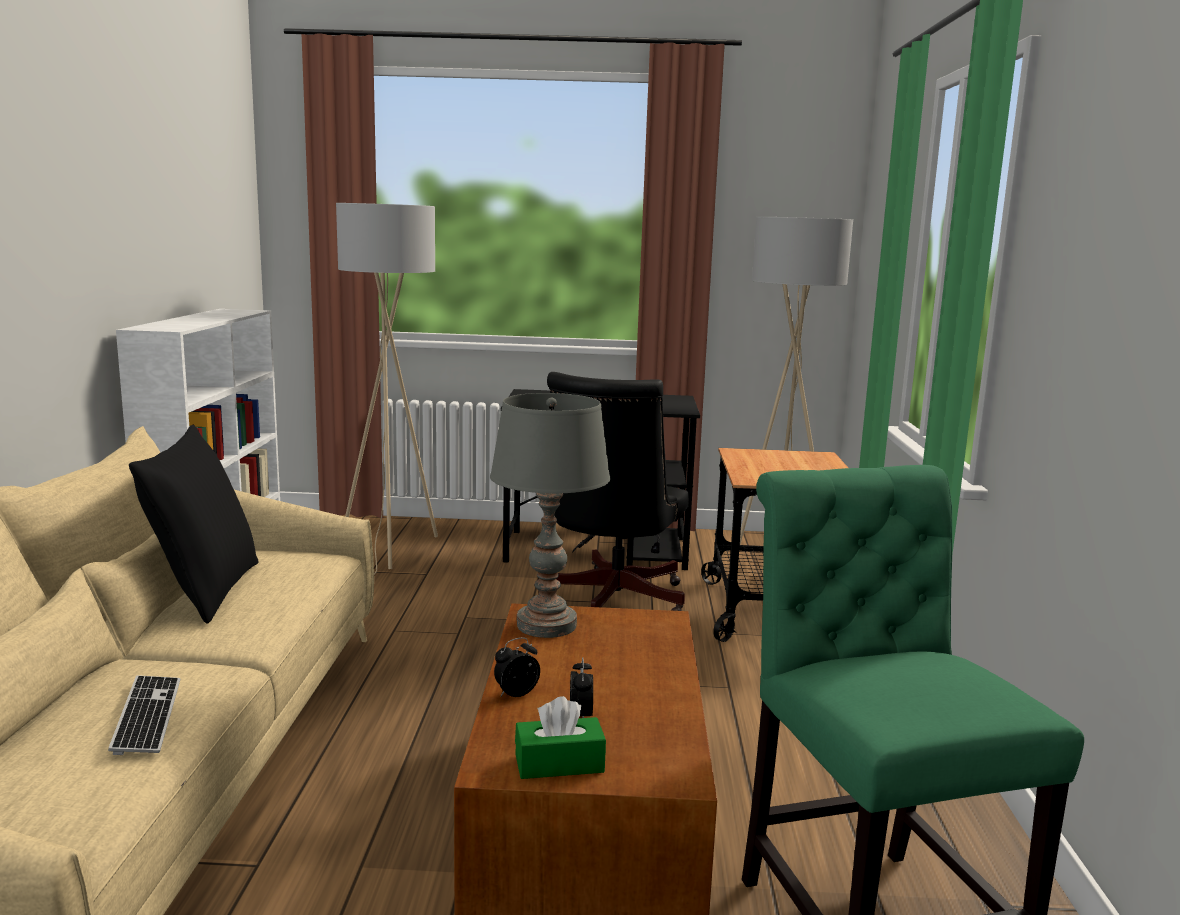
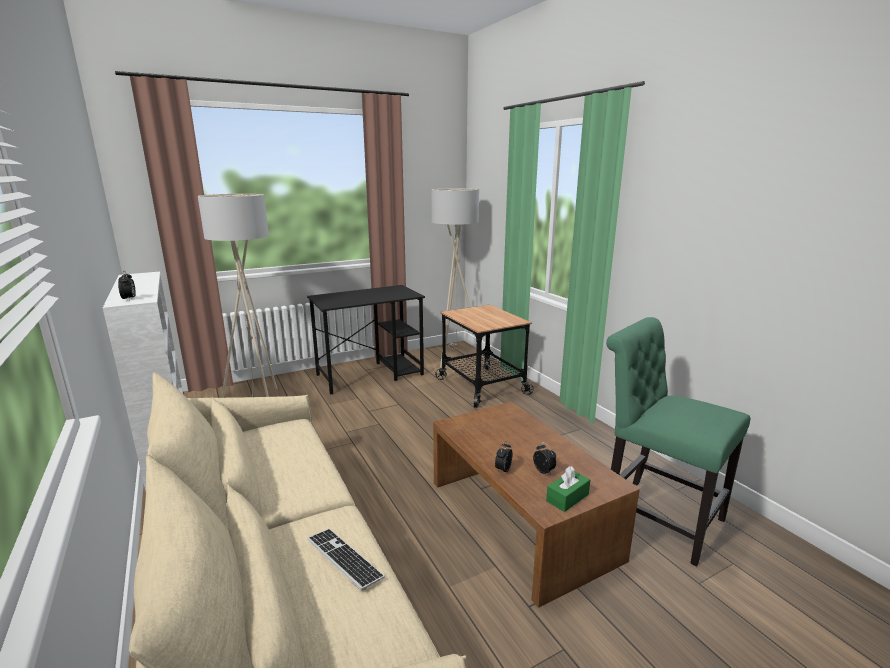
camera: 30 degrees left, 5 degrees up
black pillow [129,425,259,624] -> none
grey table lamp [490,393,610,638] -> none
black office chair [547,372,689,611] -> none
none -> alarm clock [118,271,136,299]

